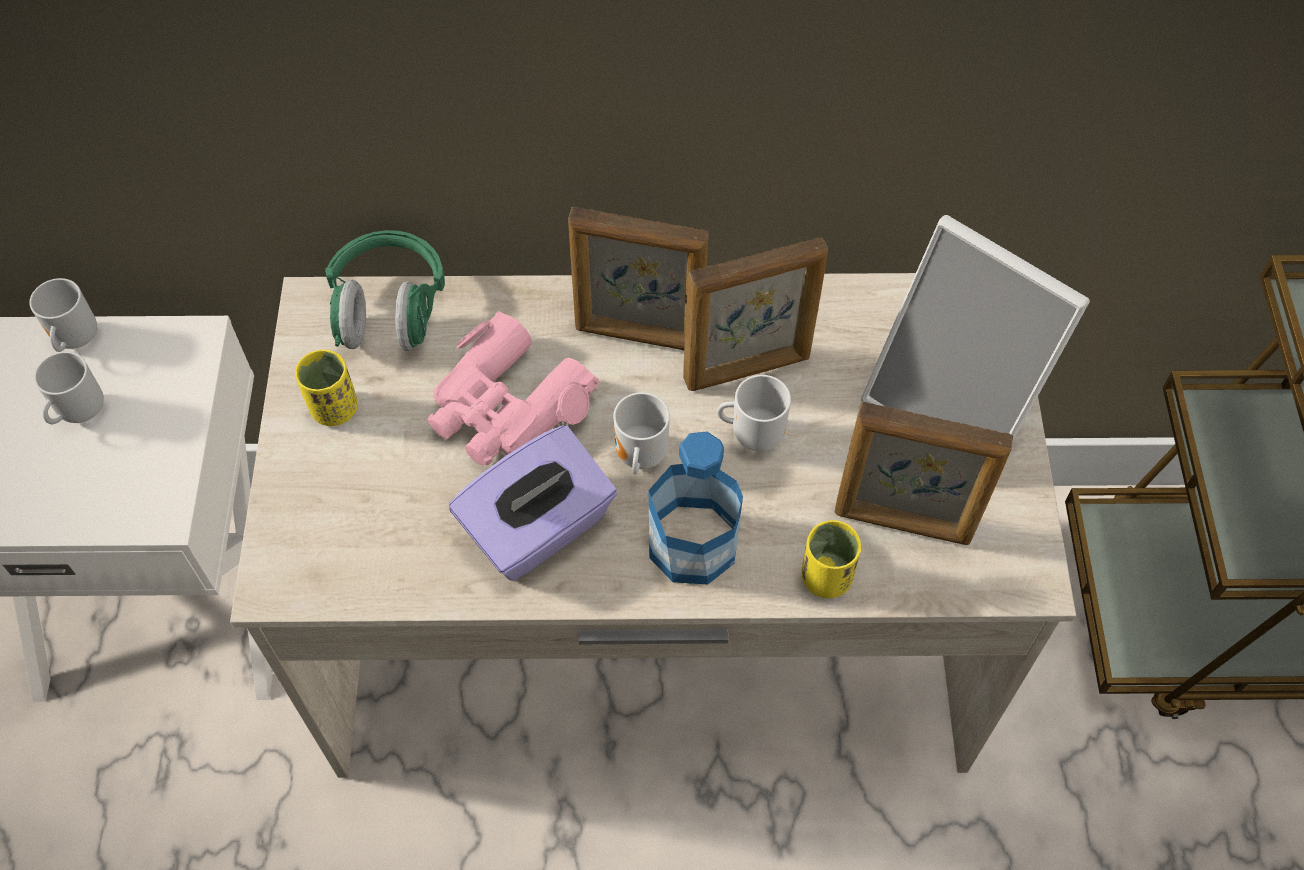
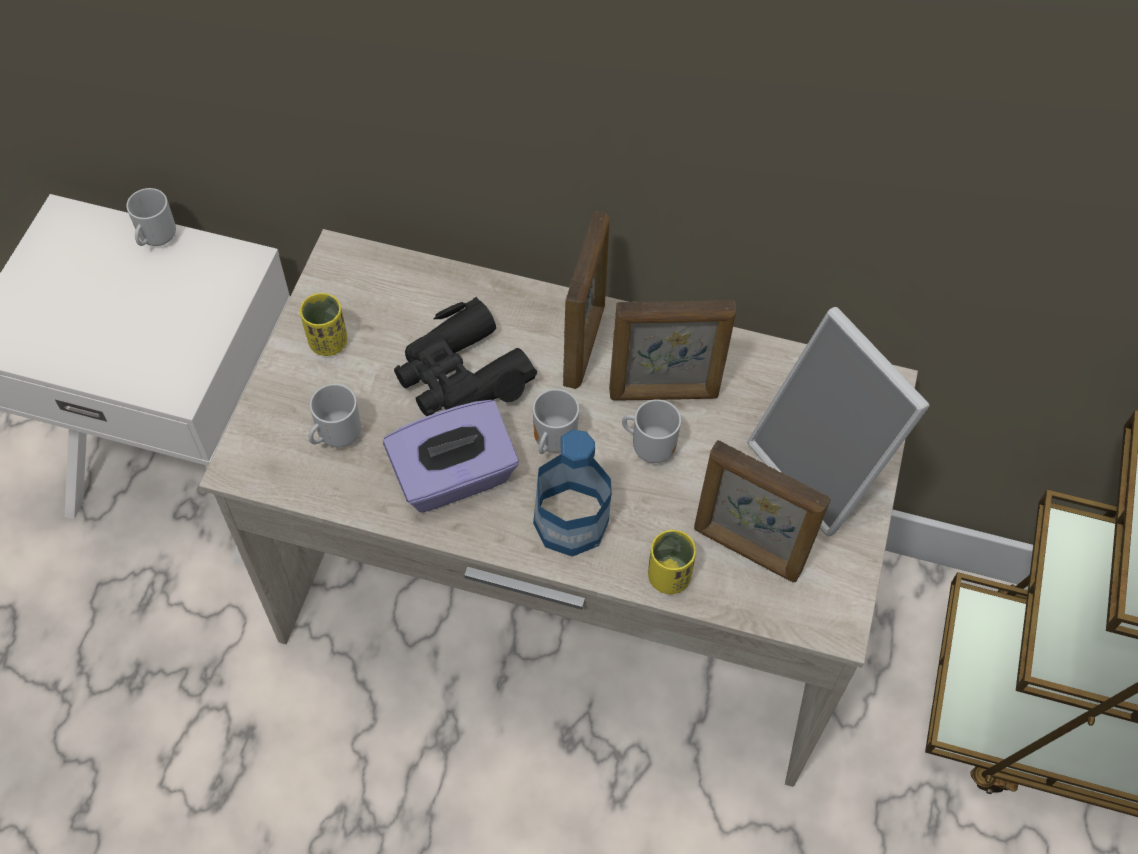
camera: 15 degrees right, 0 degrees up
mug [34,352,104,424] -> mug moved to [308,384,361,447]
green headphones [325,230,445,351] -> none
pink binoculars [428,311,599,465] -> black binoculars [394,297,537,416]
picture frame [568,206,709,351] -> picture frame turned 105 degrees counterclockwise [563,211,609,389]

